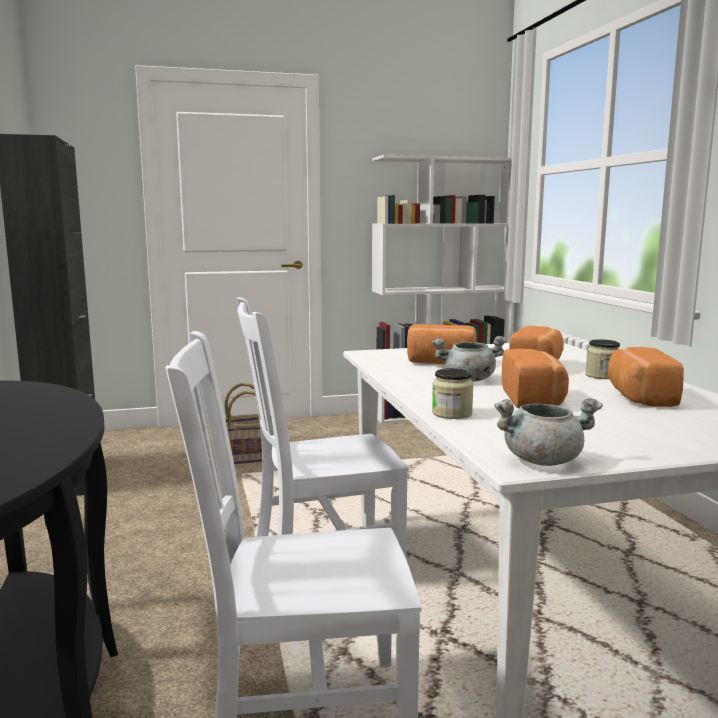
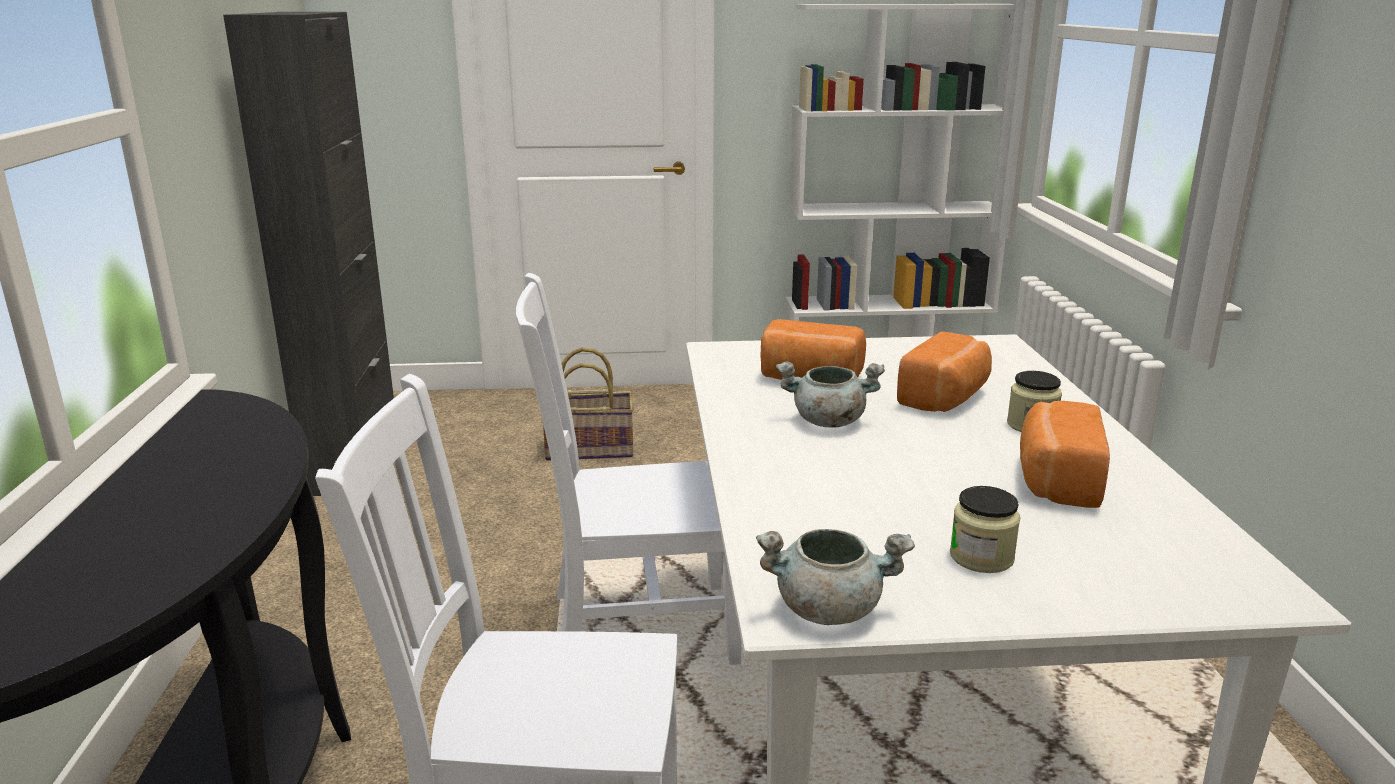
camera: 10 degrees right, 10 degrees up
jar [432,368,474,419] -> jar moved to [950,486,1020,573]
bread [502,349,569,408] -> none

